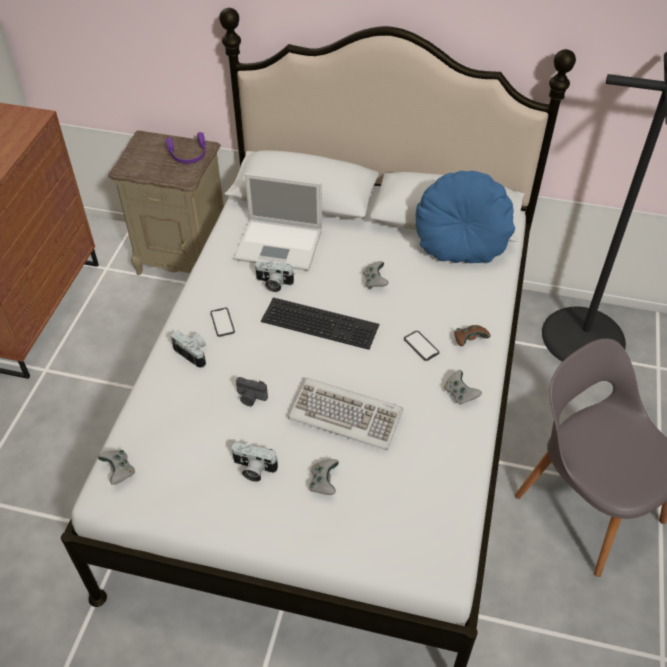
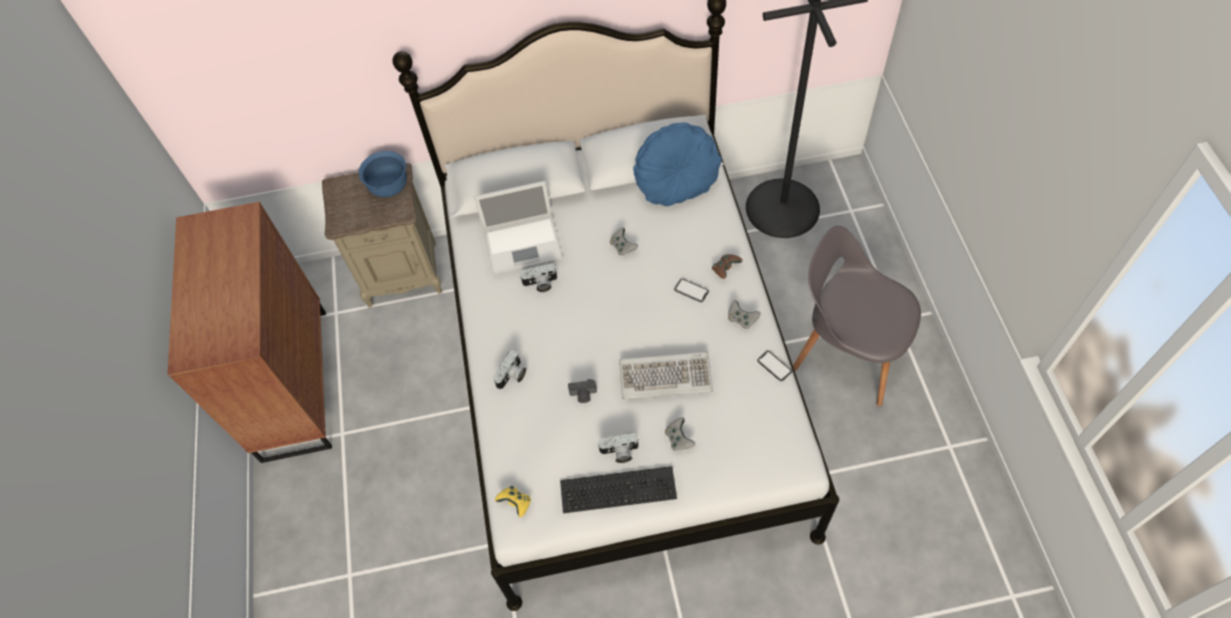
camera: 20 degrees left, 10 degrees up
grey game controller [98,450,135,485] -> yellow game controller [495,486,531,517]
purple headphones [166,132,206,164] -> blue bowl [358,151,407,197]
camera [171,330,206,368] -> camera turned 105 degrees clockwise [493,350,526,389]
phone [210,308,235,337] -> phone moved to [757,351,792,381]
keyboard [261,297,379,350] -> keyboard moved to [560,466,677,513]

